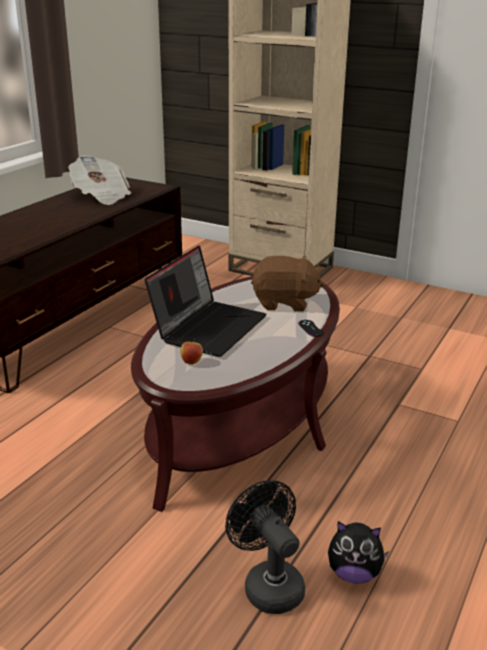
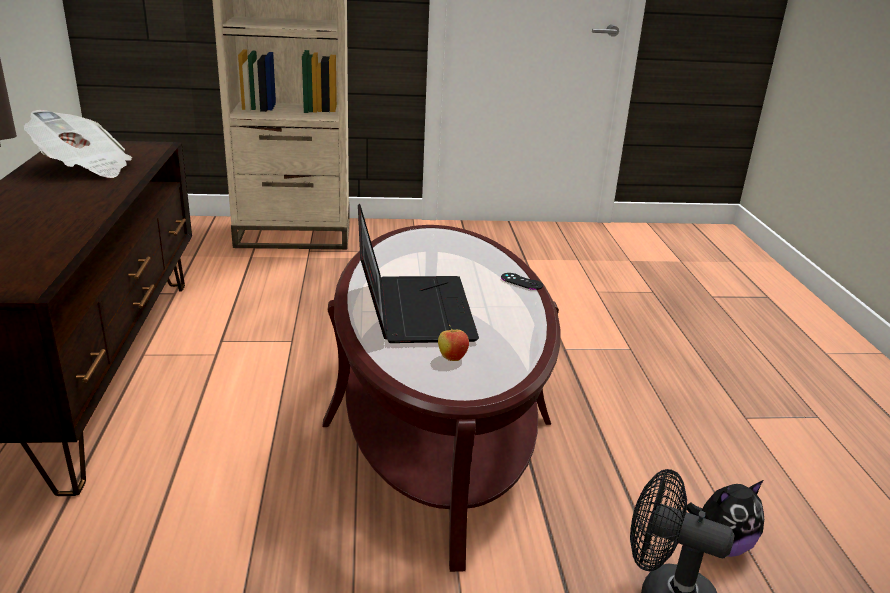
camera: 35 degrees left, 0 degrees up
brown plush toy [251,256,325,312] -> none

